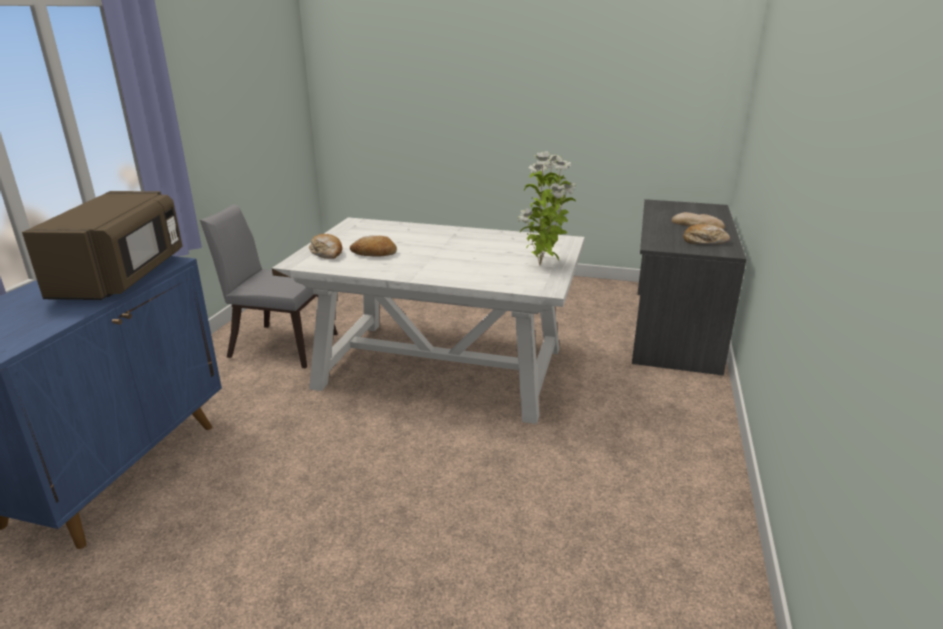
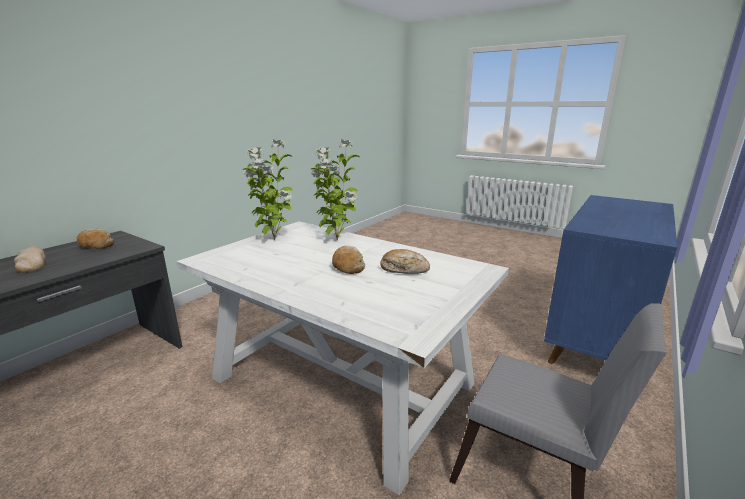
camera: 160 degrees left, 5 degrees down
brown microwave [22,191,183,300] -> none
bread [309,234,342,259] -> bread moved to [332,246,365,274]
none -> potted plant [310,139,359,241]

